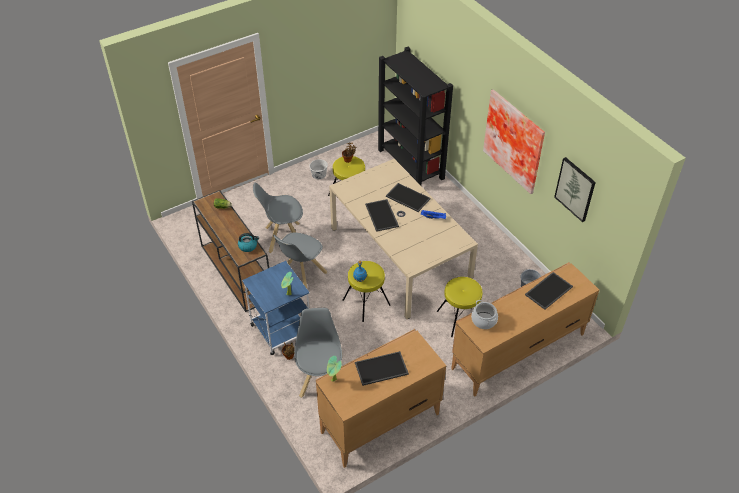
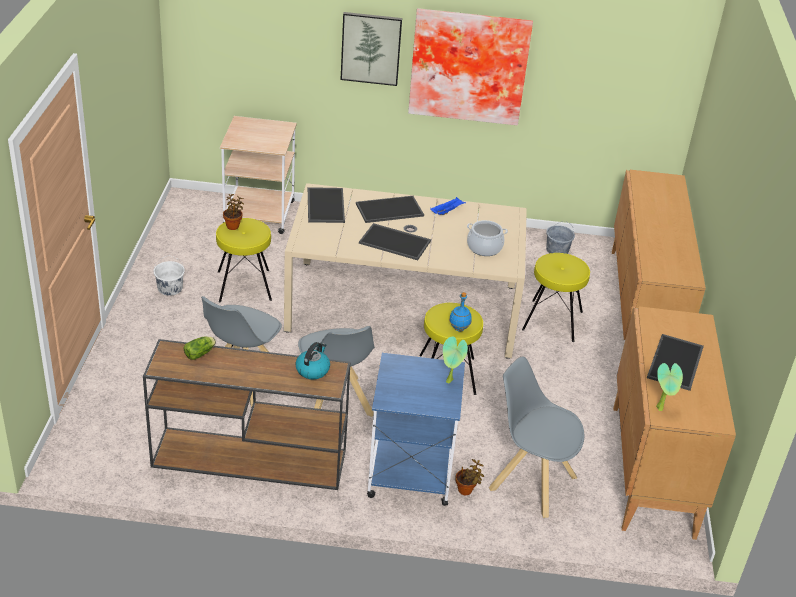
camera: 55 degrees left, 10 degrees down
black bookcase [378,47,453,186] -> beige cart [220,116,297,234]
cooking pot [471,300,498,329] -> cooking pot moved to [467,220,508,256]
tray [525,272,573,310] -> tray moved to [308,187,345,223]
picture [554,157,596,222] -> picture moved to [341,12,402,86]

